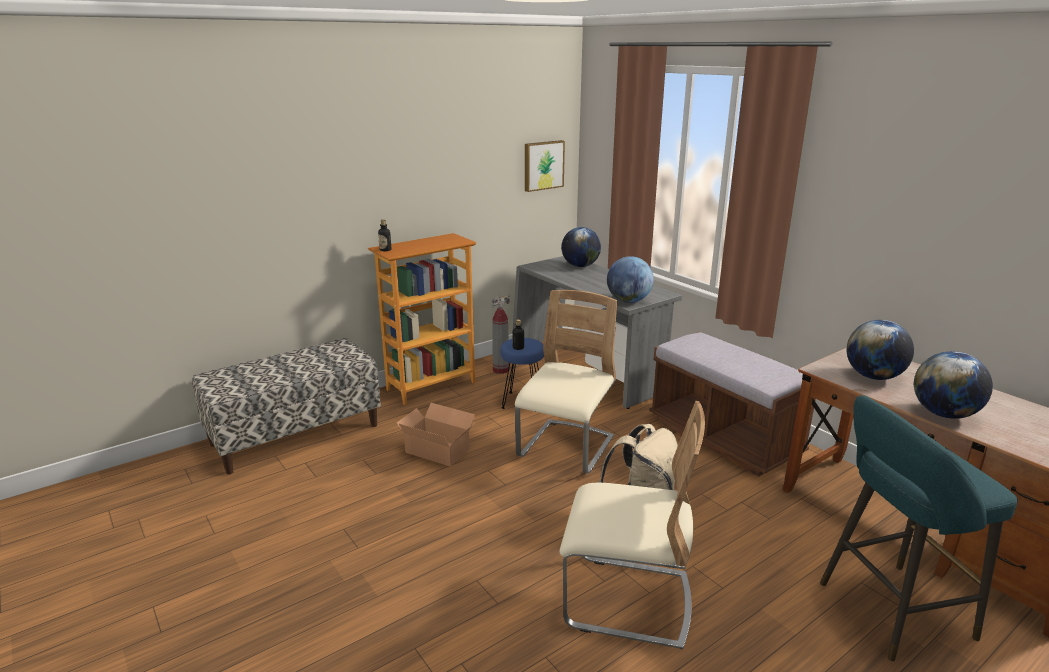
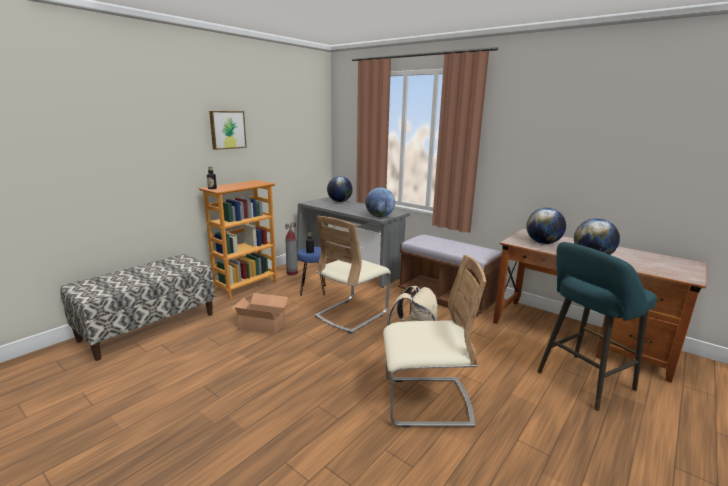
camera: 15 degrees left, 5 degrees down
beige chair [515,290,617,474] -> beige chair turned 150 degrees counterclockwise [315,216,391,334]
picture [525,140,565,192] -> picture moved to [209,111,247,150]

